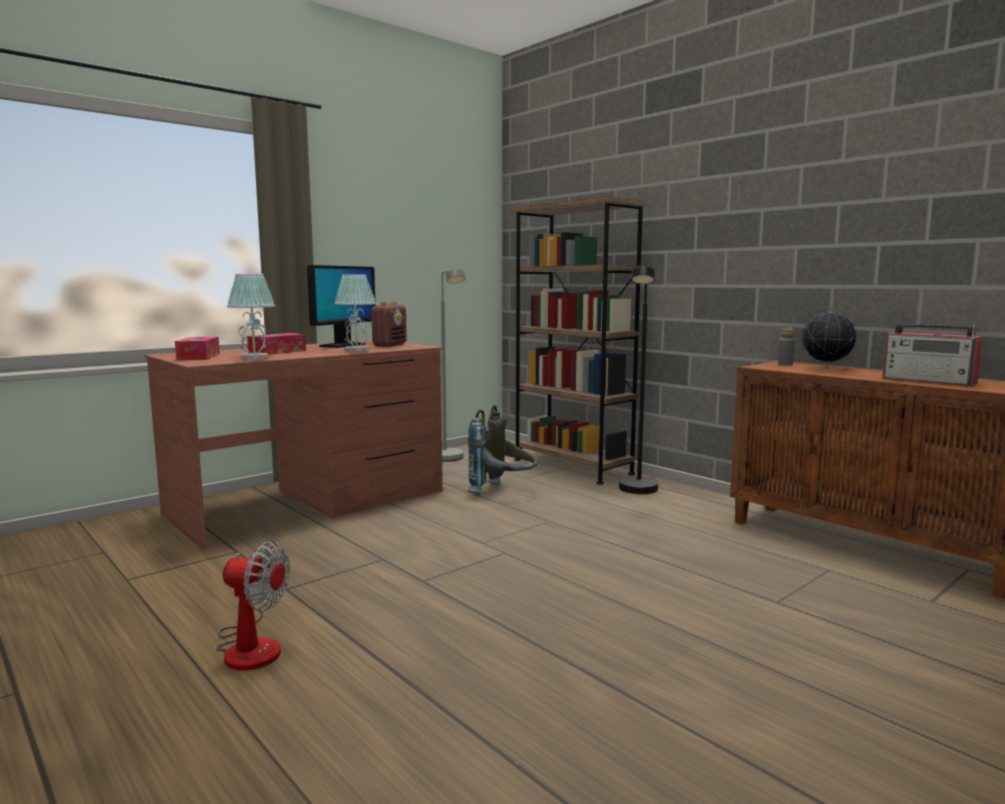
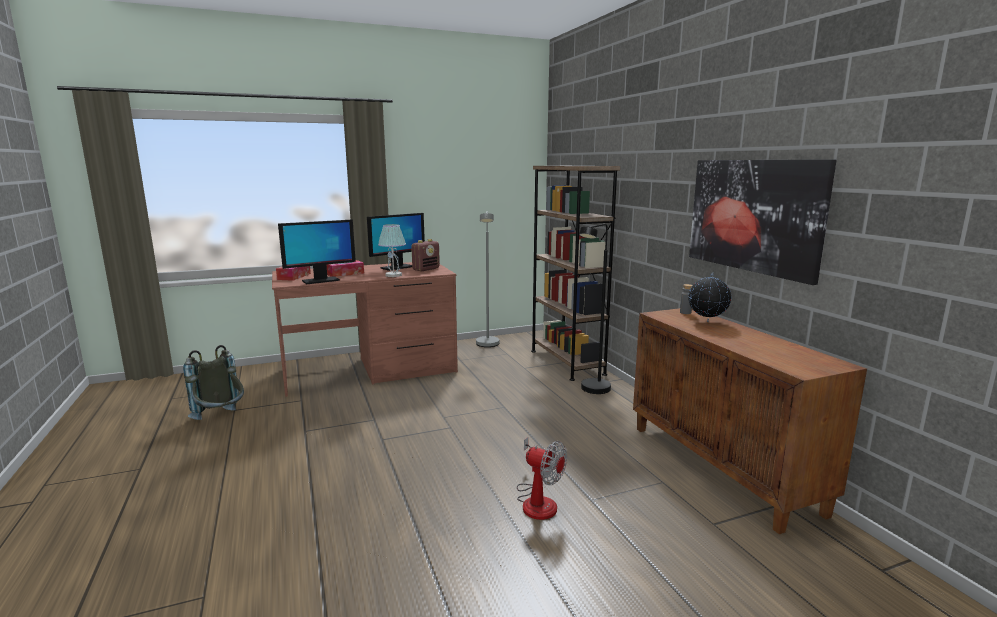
camera: 20 degrees right, 5 degrees up
fan [216,541,290,671] -> fan moved to [517,437,567,520]
table lamp [227,274,275,360] -> monitor [278,220,356,284]
grey backpack [467,405,537,494] -> grey backpack moved to [183,345,244,420]
radio [882,324,983,386] -> none
none -> picture [689,159,837,285]

